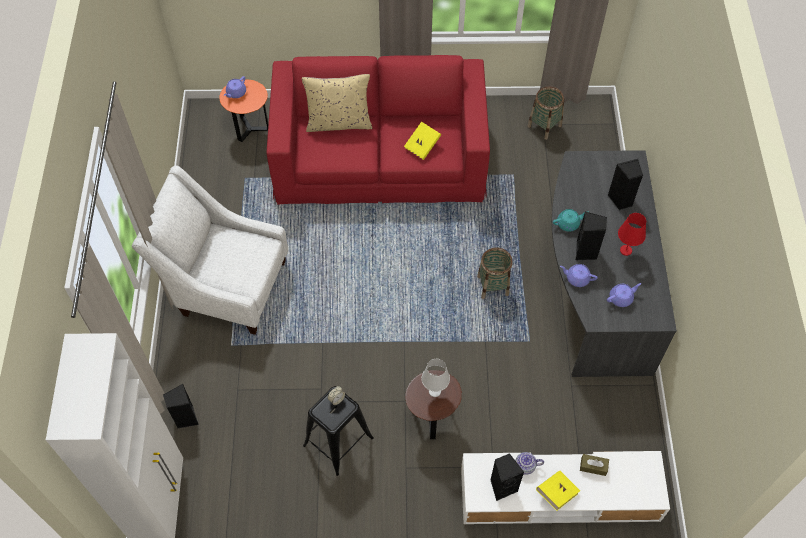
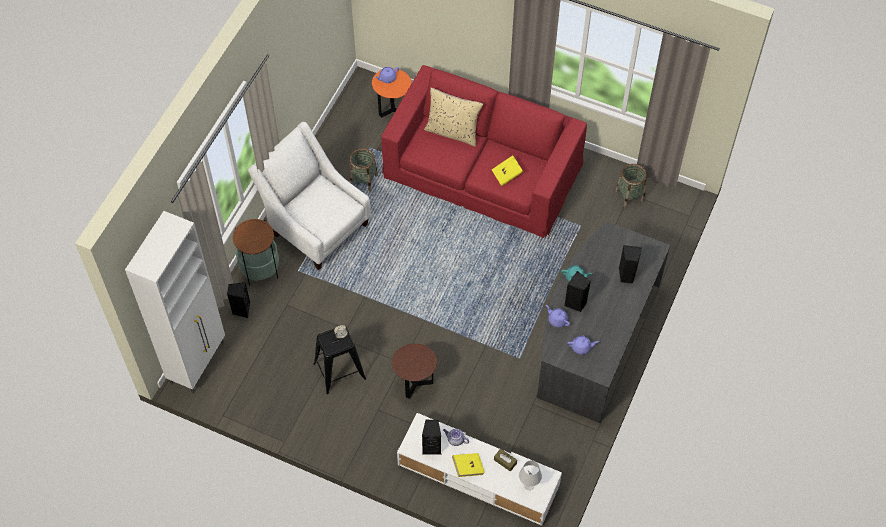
camera: 25 degrees right, 0 degrees up
white table lamp [421,359,450,397] -> white table lamp moved to [519,460,542,490]
basket [477,248,513,299] -> basket moved to [350,148,378,192]
red table lamp [618,213,646,256] -> none
none -> side table [233,219,279,286]

